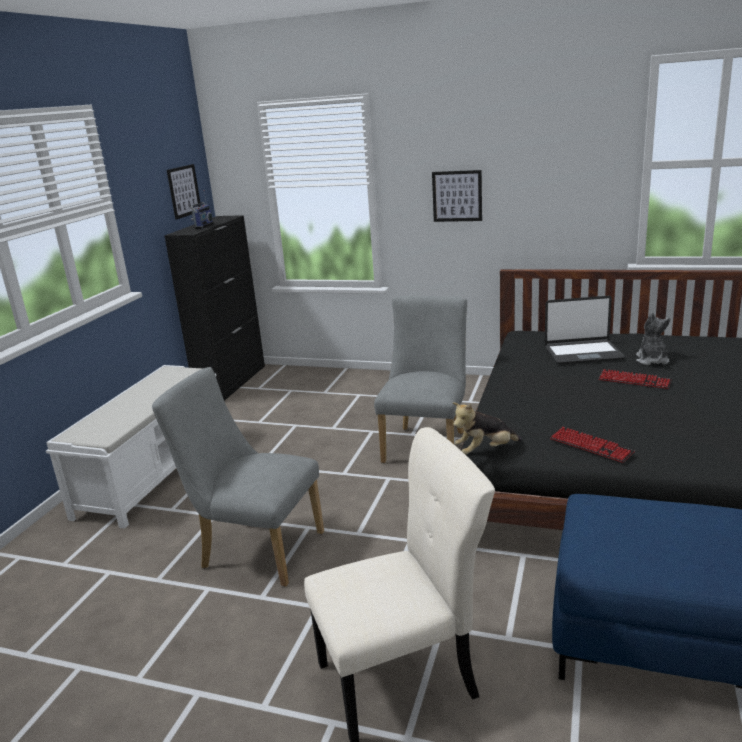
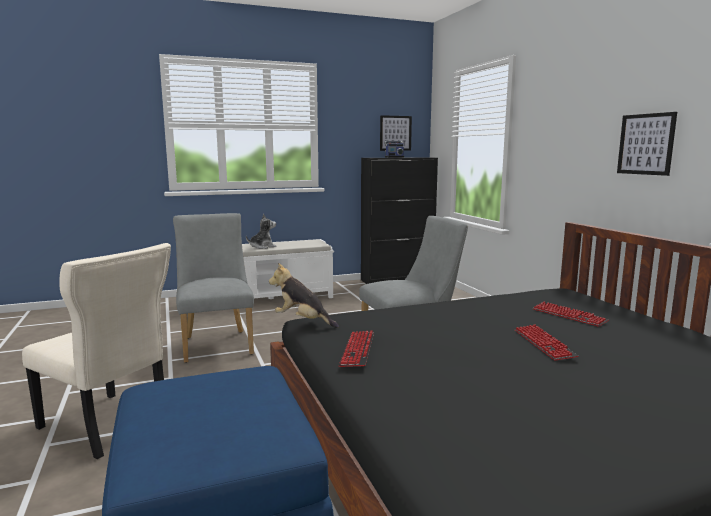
camera: 50 degrees right, 10 degrees down
picture [432,170,482,222] -> picture moved to [617,112,677,176]
laptop [545,296,625,364] -> keyboard [532,302,609,327]
plush toy [636,312,671,365] -> plush toy moved to [246,214,276,249]

